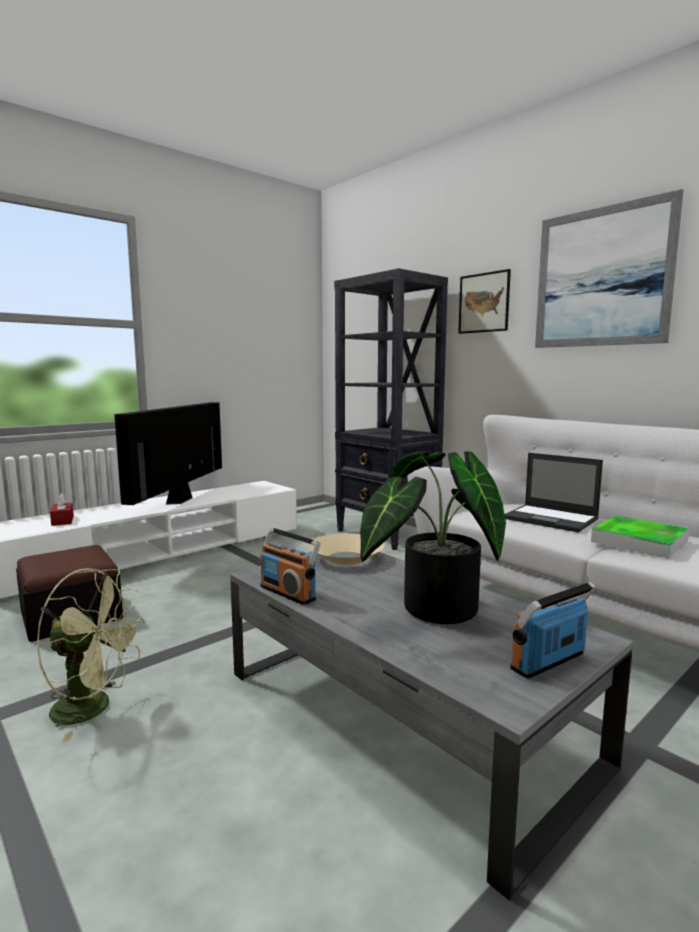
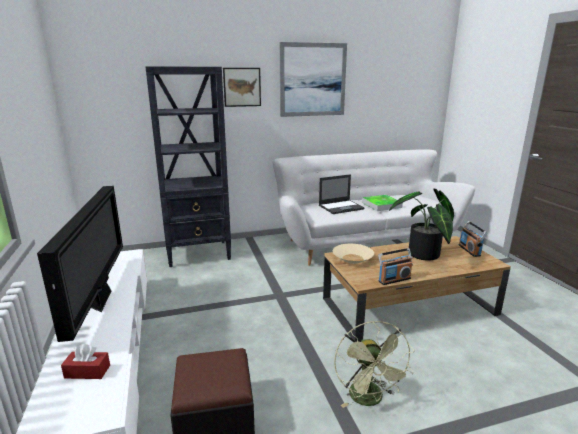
camera: 65 degrees left, 10 degrees up
green fan [36,568,145,742] -> green fan turned 135 degrees clockwise [334,321,415,408]
television [114,402,222,505] -> television turned 135 degrees counterclockwise [37,186,123,342]
grey coffee table [230,551,634,900] -> brown coffee table [323,236,511,342]

